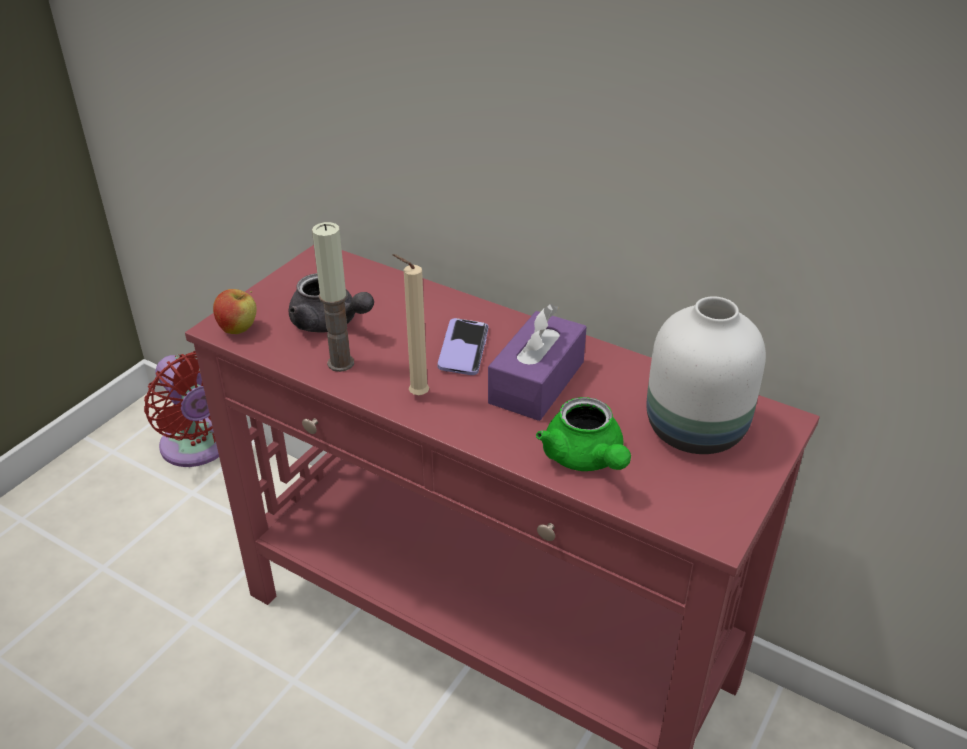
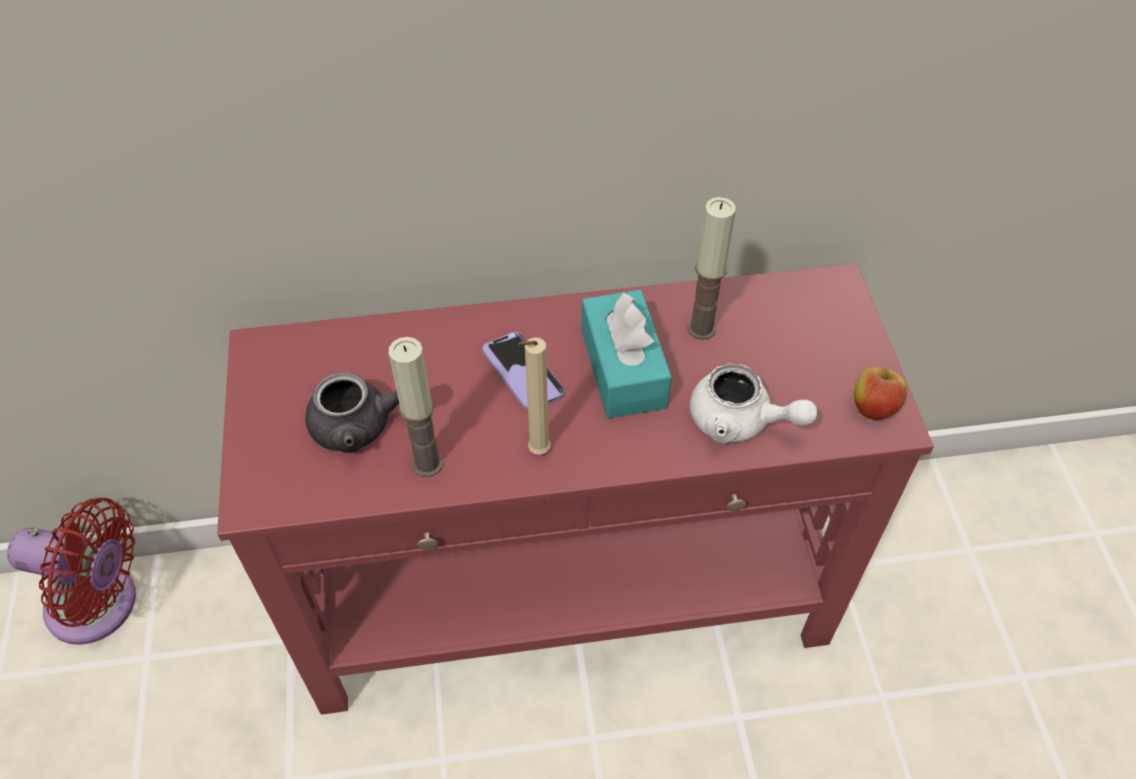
camera: 40 degrees left, 15 degrees up
apple [213,289,257,334] -> apple moved to [854,362,907,420]
purple tissue box [488,304,586,421] -> turquoise tissue box [582,290,672,419]
green teapot [536,397,631,471] -> white teapot [690,364,817,443]
white vase [646,296,766,454] -> none
none -> candle [687,197,736,340]

